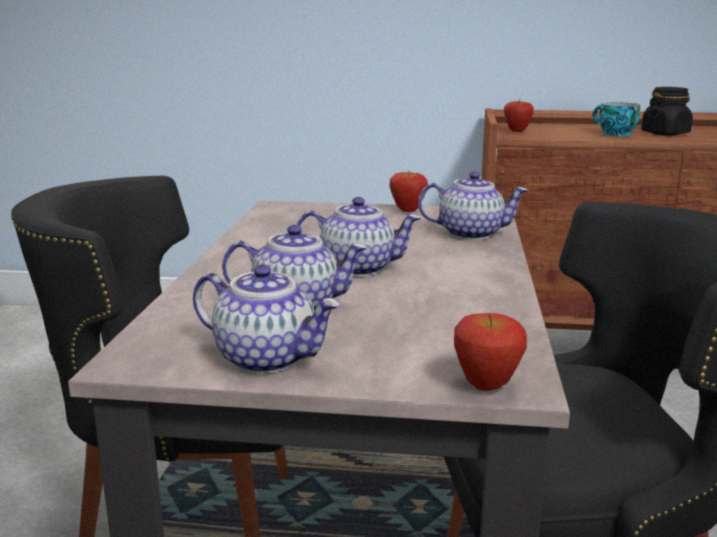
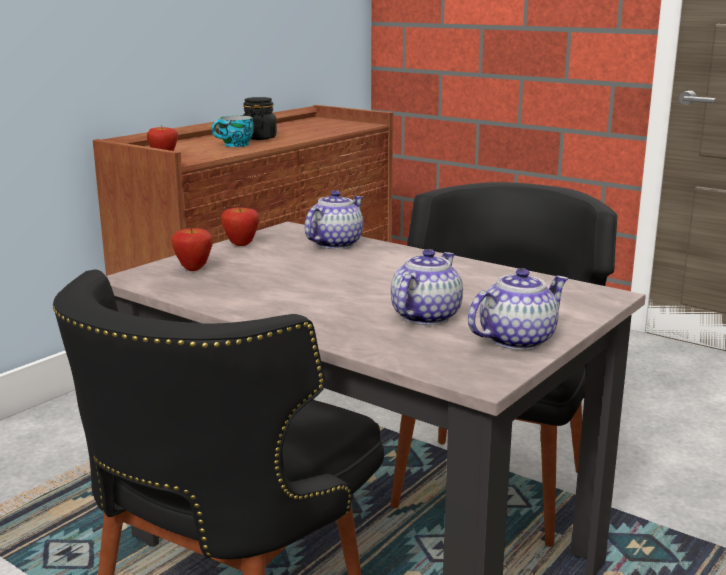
camera: 60 degrees left, 0 degrees up
teapot [297,197,421,277] -> none
apple [454,313,527,391] -> apple moved to [172,227,213,271]

